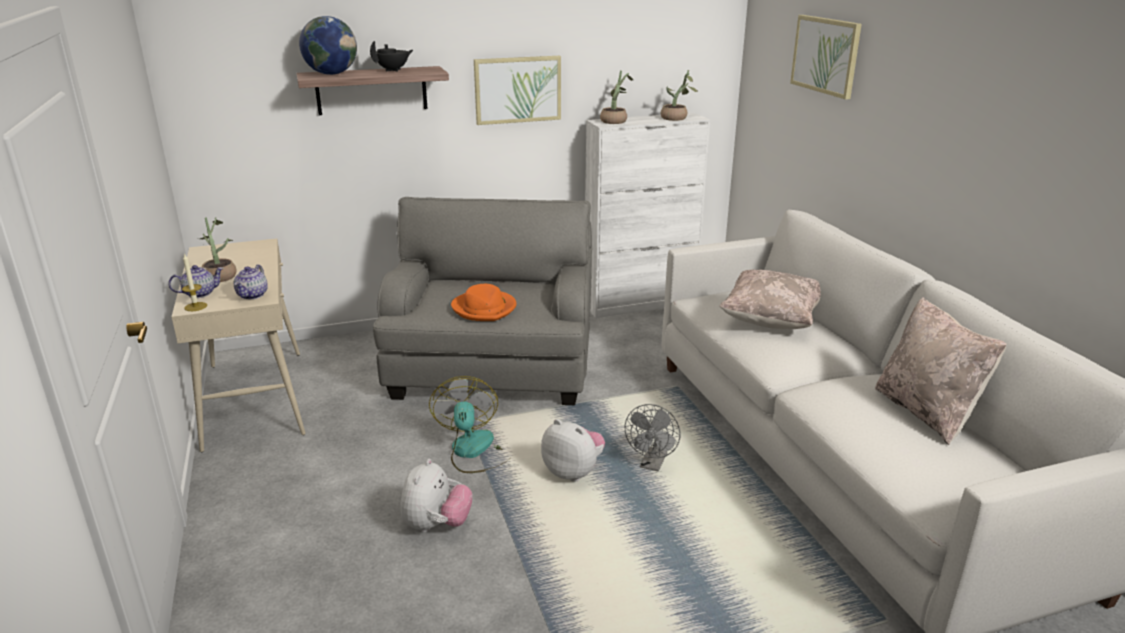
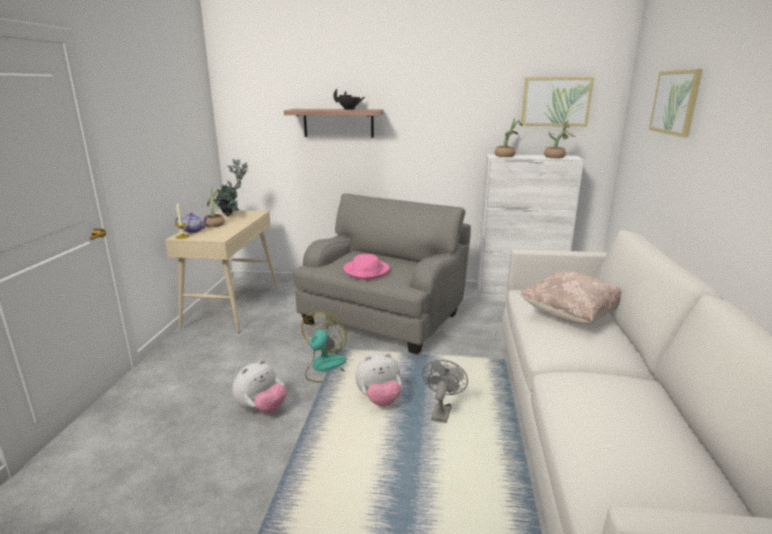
camera: 25 degrees right, 5 degrees down
teapot [234,264,268,299] -> none
globe [299,16,357,75] -> none
orange hat [451,284,516,321] -> pink hat [343,254,390,280]
picture [474,56,561,125] -> picture moved to [521,77,594,126]
plush toy [541,419,605,482] -> plush toy turned 105 degrees clockwise [355,353,401,407]
grey fan [625,404,680,472] -> grey fan turned 150 degrees clockwise [422,359,468,423]
beige pillow [875,297,1007,445] -> none
none -> potted plant [215,159,248,217]

